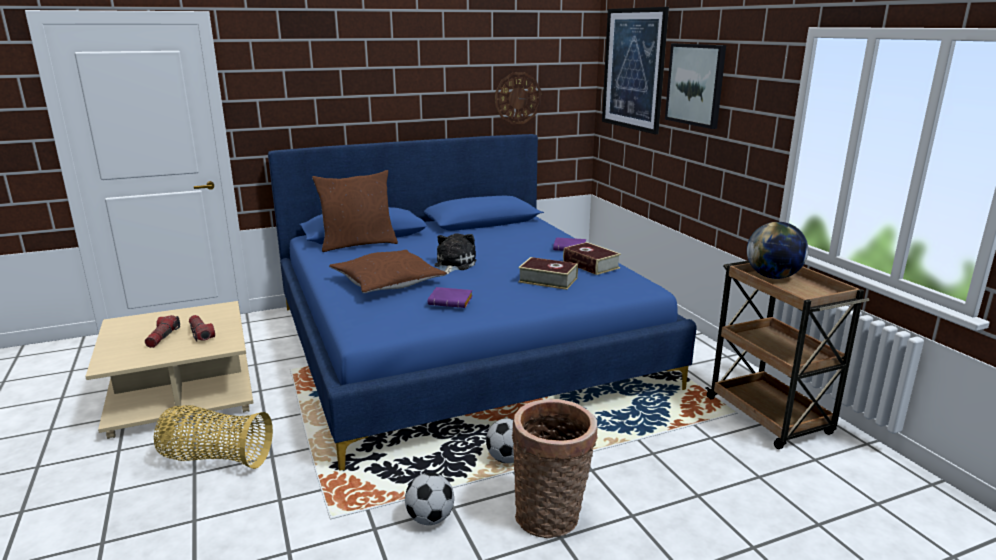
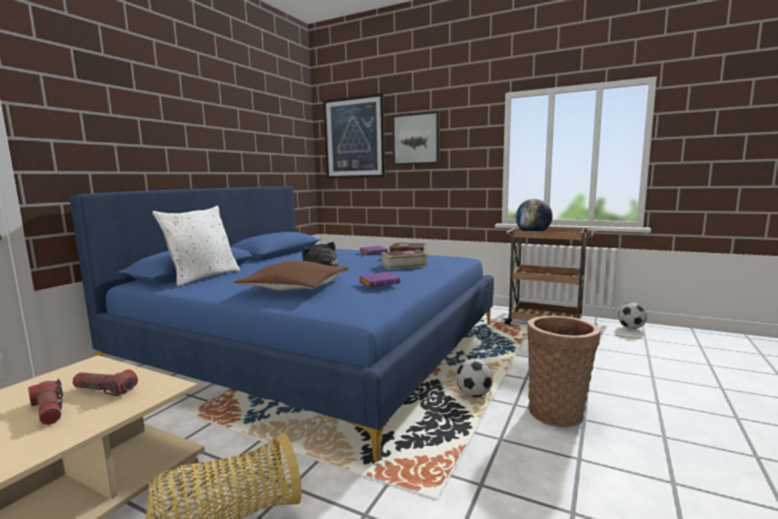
camera: 40 degrees left, 10 degrees down
brown pillow [312,170,398,252] -> white pillow [152,206,240,287]
football [405,473,454,525] -> football moved to [618,303,647,329]
wall clock [495,72,541,124] -> none

